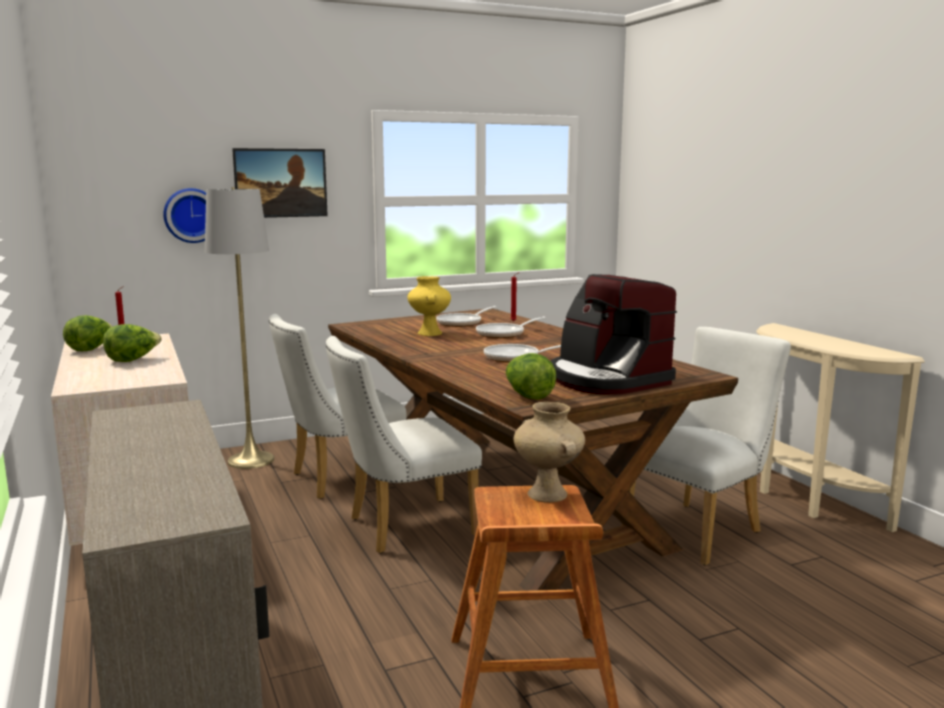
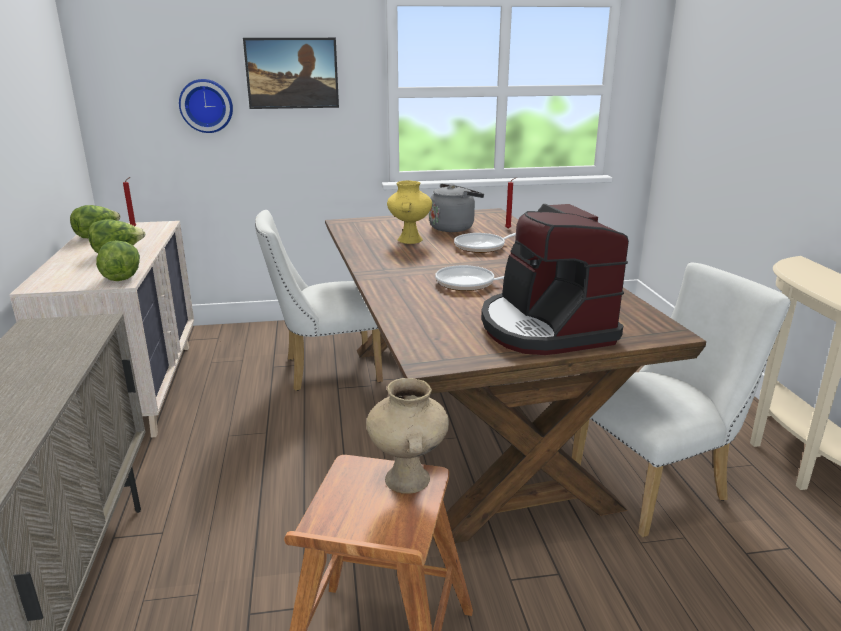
camera: 15 degrees right, 10 degrees up
grey floor lamp [205,187,274,469] -> none
white chair [326,336,482,553] -> none
frying pan [436,306,496,327] -> grey kettle [429,184,484,232]
lettuce [506,353,556,400] -> lettuce moved to [96,240,140,281]

